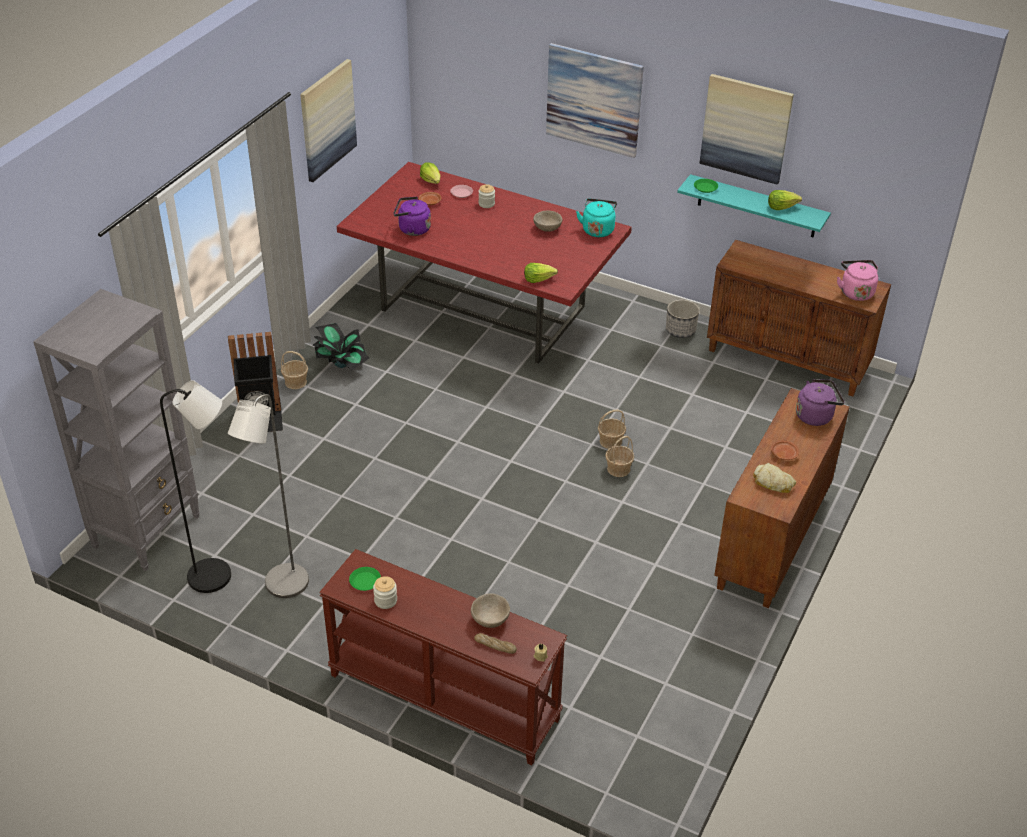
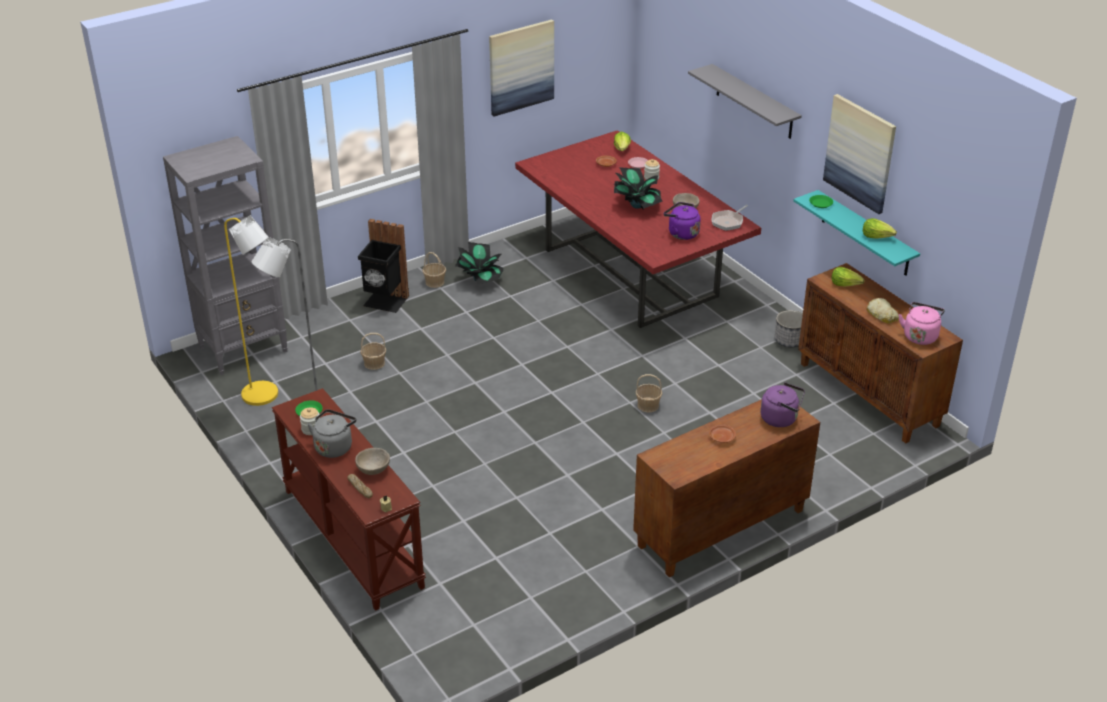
camera: 30 degrees right, 5 degrees down
black floor lamp [160,380,231,593] -> yellow floor lamp [224,215,278,406]
purple kettle [393,197,431,236] -> purple kettle moved to [664,202,701,240]
lettuce [524,263,558,283] -> lettuce moved to [831,267,865,286]
picture [546,43,644,158] -> grey shelf [688,64,802,139]
turquoise kettle [576,198,617,237] -> frying pan [712,205,748,231]
basket [605,436,634,477] -> basket moved to [360,333,386,370]
bread [753,463,796,493] -> bread moved to [867,298,899,323]
none -> grey kettle [307,409,356,458]
none -> potted plant [614,167,662,210]

